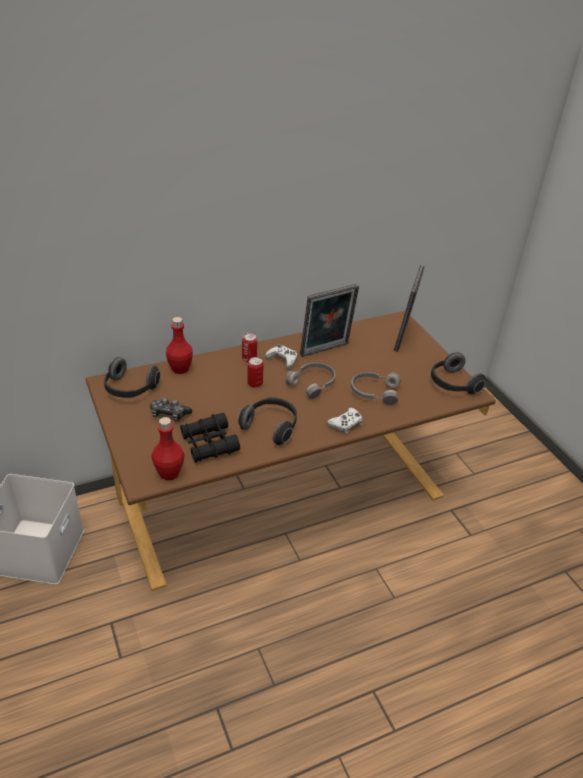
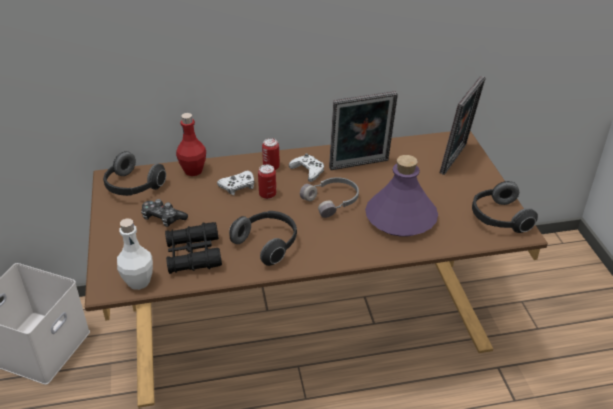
camera: 15 degrees right, 0 degrees up
red bottle [151,417,185,480] -> white bottle [117,218,153,290]
white game controller [327,408,363,434] -> white game controller moved to [217,171,254,195]
grey headphones [351,372,401,405] -> purple bottle [365,155,438,237]

